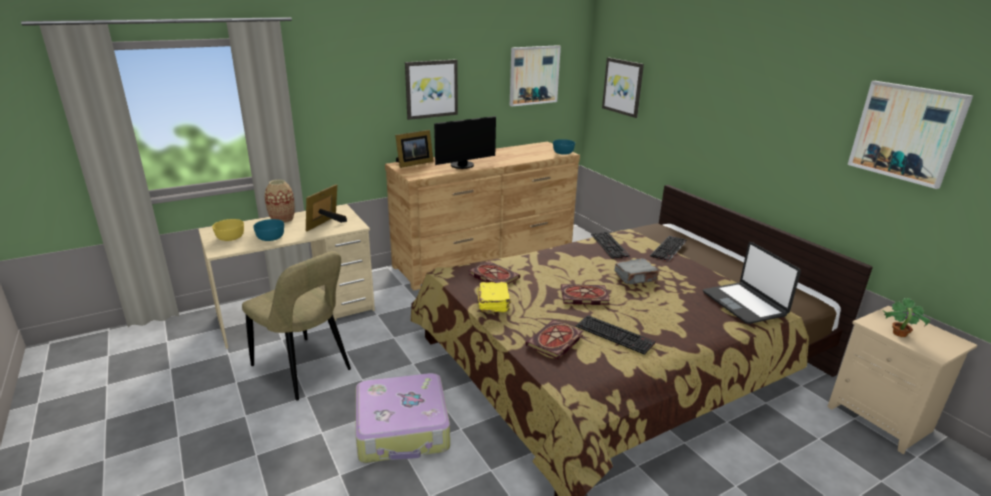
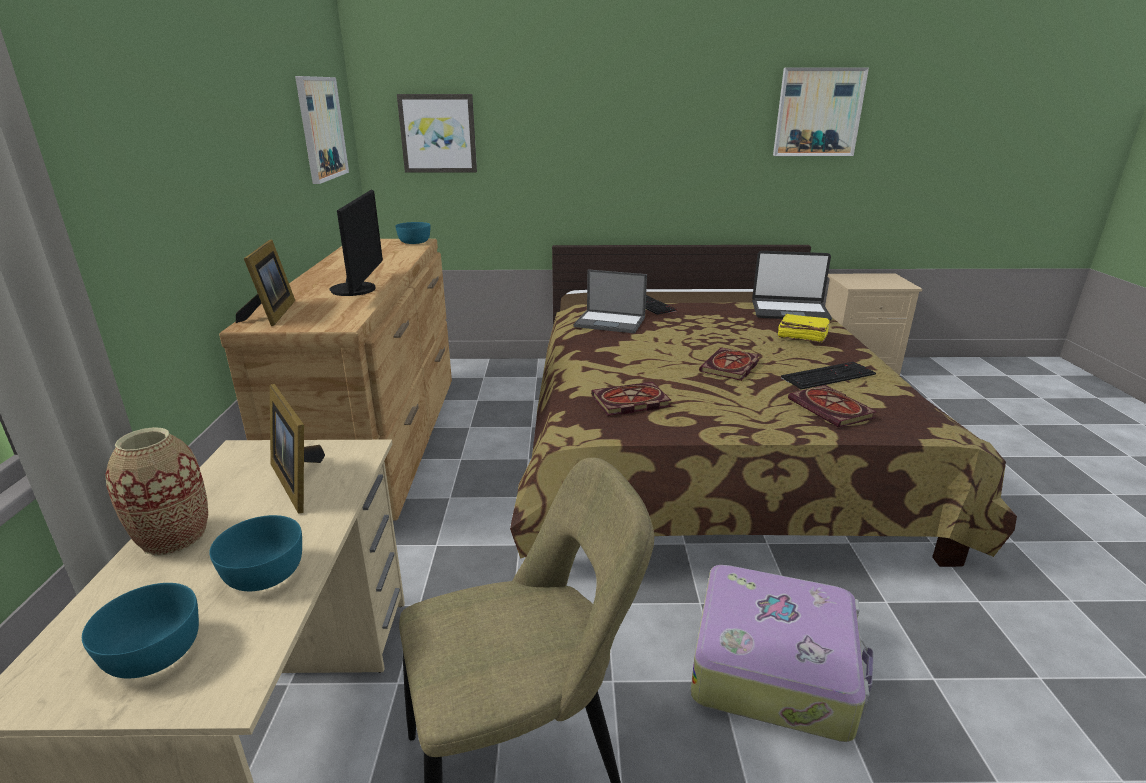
camera: 60 degrees left, 0 degrees up
yellow bowl [212,219,244,241] -> turquoise bowl [82,583,199,679]
picture [405,59,458,120] -> none
yellow book [477,282,511,312] -> yellow book moved to [778,314,830,343]
keyboard [591,232,630,259] -> laptop [574,269,647,333]
grey book [614,258,659,284] -> none
potted plant [883,298,931,337] -> none

